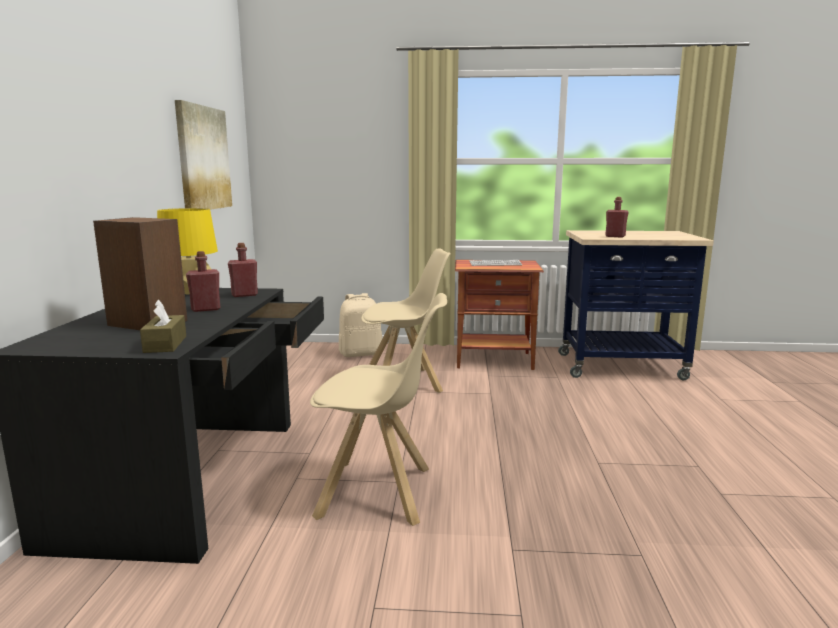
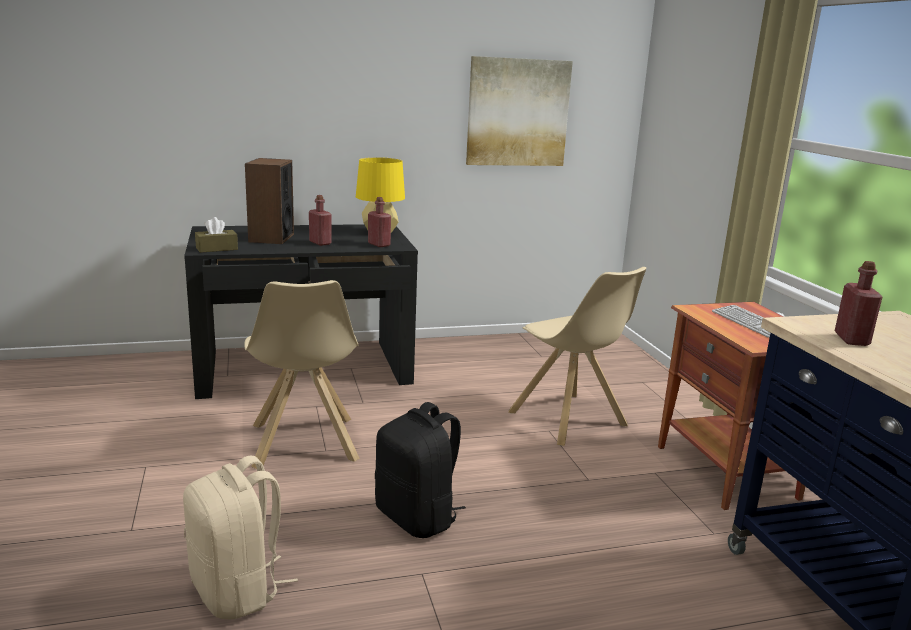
camera: 70 degrees right, 5 degrees up
beige backpack [339,293,382,357] -> beige backpack moved to [183,456,298,619]
none -> black backpack [375,402,466,538]

